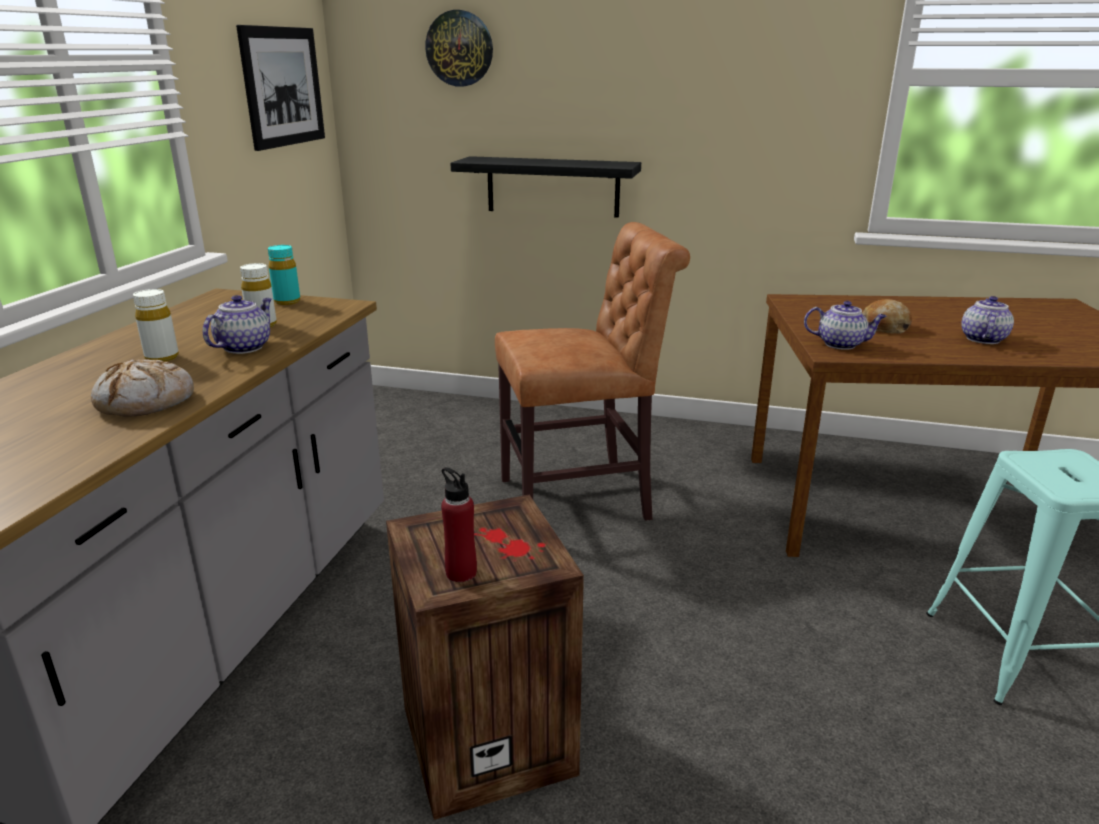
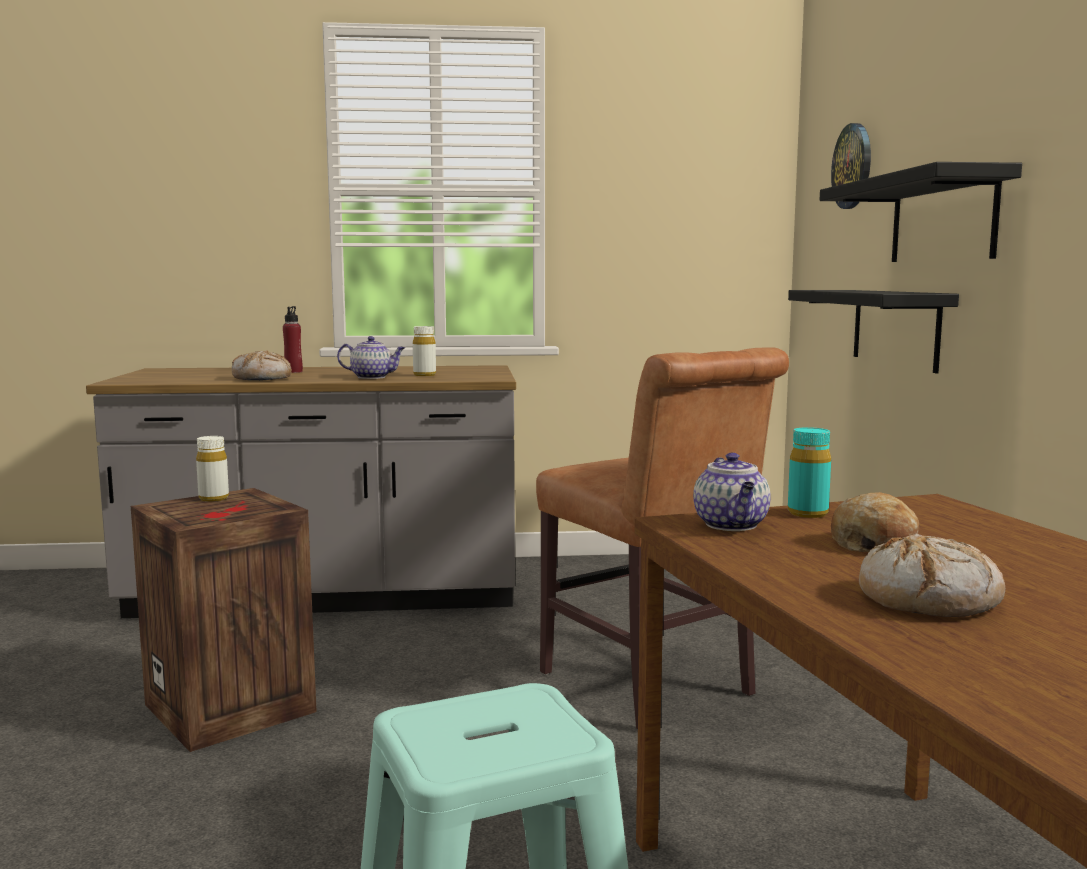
camera: 70 degrees right, 15 degrees down
white bottle [133,289,179,362] -> white bottle moved to [196,436,229,502]
picture [236,25,325,151] -> none
turquoise bottle [268,245,300,305] -> turquoise bottle moved to [788,427,831,518]
red bottle [441,467,477,582] -> red bottle moved to [283,306,303,373]
teapot [961,296,1014,344] -> bread [859,533,1005,617]
none -> black shelf [820,162,1022,262]

